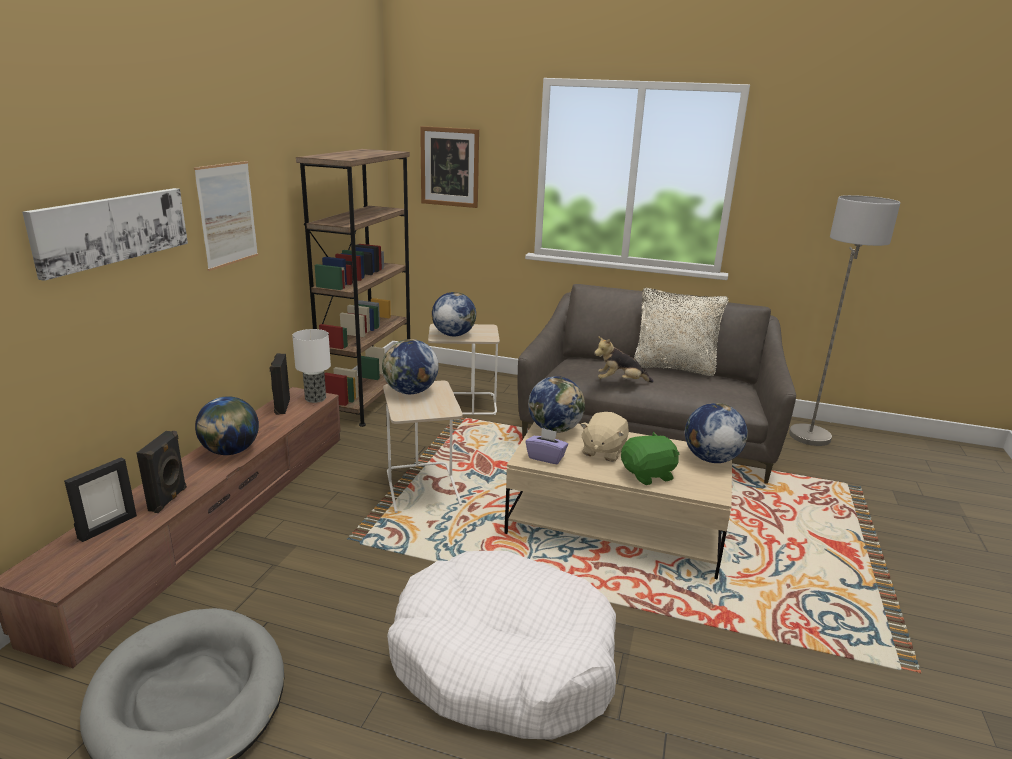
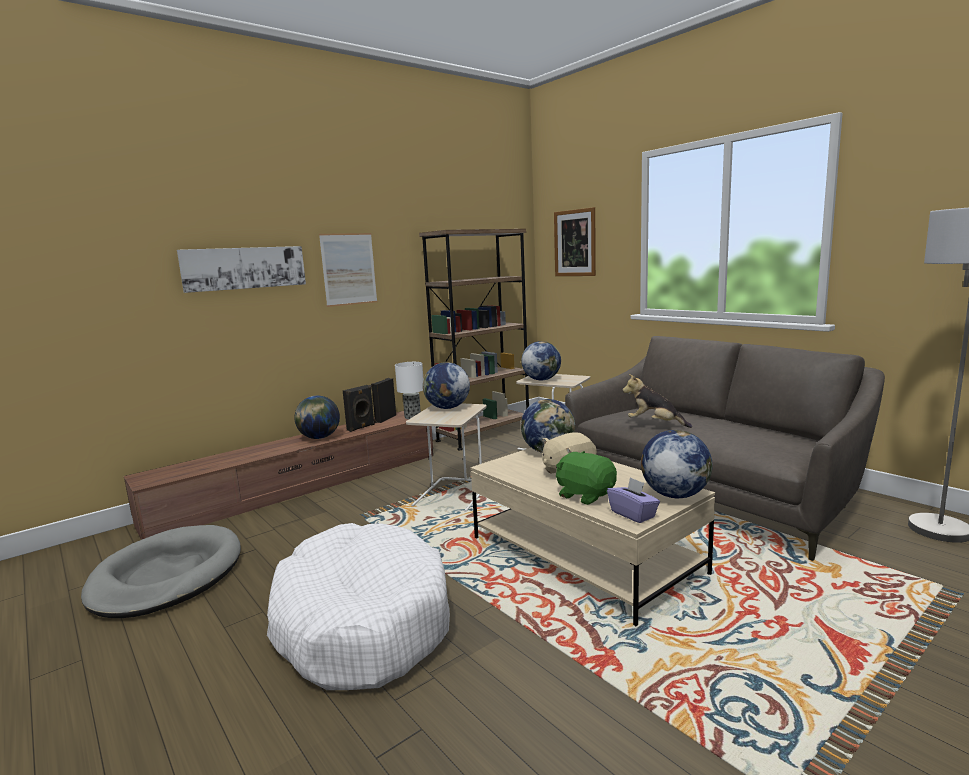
camera: 35 degrees right, 10 degrees down
picture frame [64,458,137,542] -> none
black speaker [137,431,187,513] -> black speaker moved to [343,385,375,432]
purple tissue box [526,428,568,465] -> purple tissue box moved to [607,477,660,523]
green plush toy [621,432,679,485] -> green plush toy turned 150 degrees counterclockwise [556,451,617,505]
beige pillow [634,288,728,377] -> none

